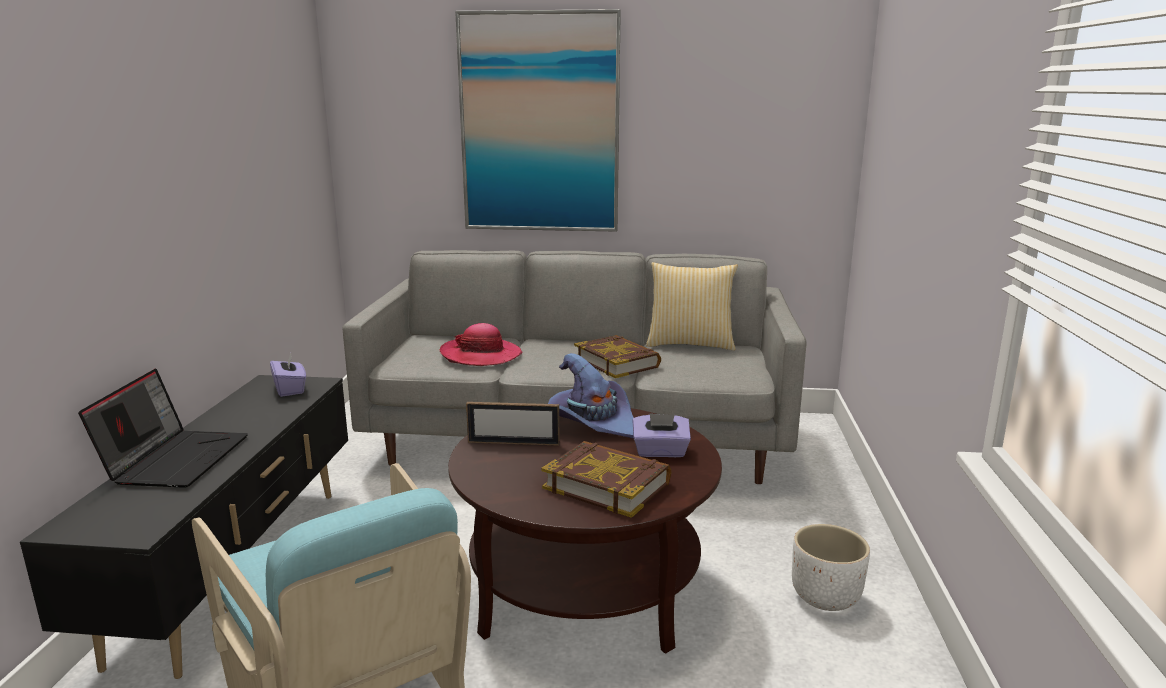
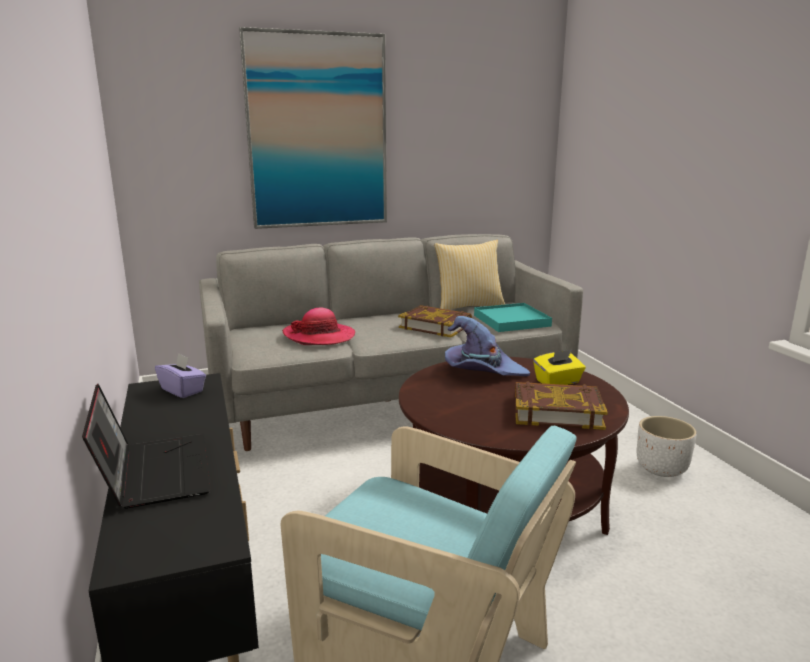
camera: 25 degrees left, 0 degrees up
picture frame [466,402,560,446] -> none
purple tissue box [633,413,691,457] -> yellow tissue box [533,350,585,385]
none -> turquoise tray [474,303,552,332]

